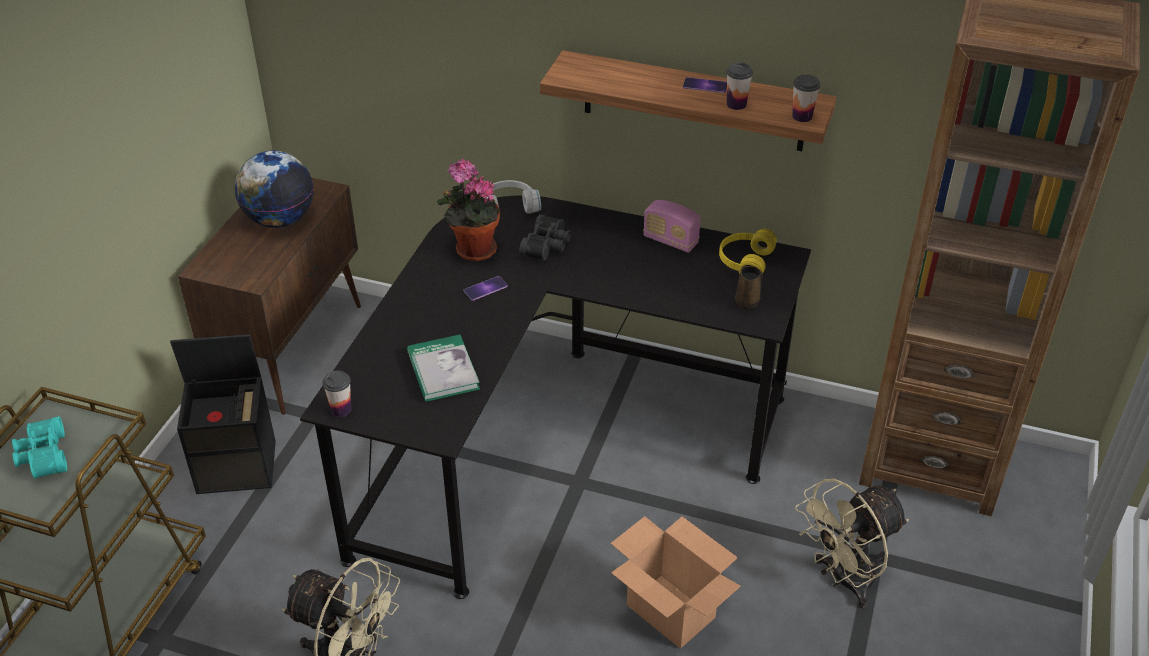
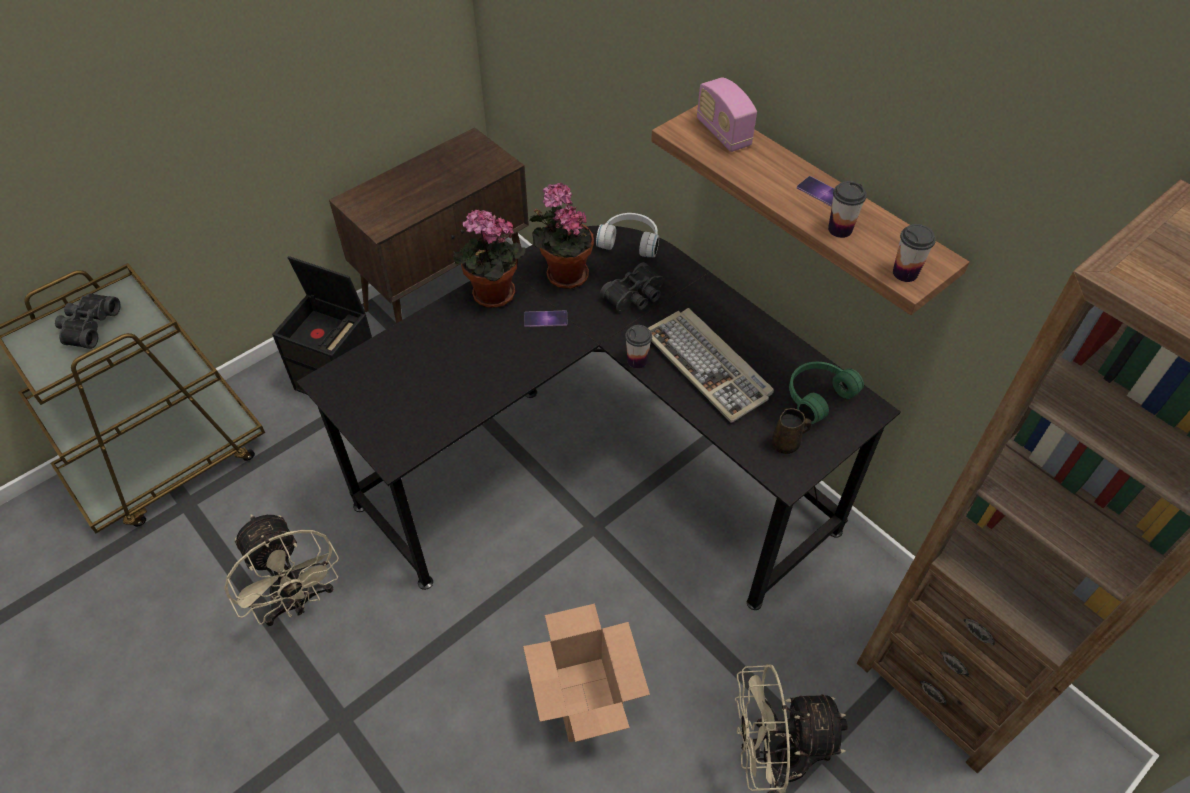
camera: 30 degrees right, 10 degrees up
turquoise binoculars [12,416,67,479] -> black binoculars [55,293,121,349]
globe [235,151,313,228] -> none
cup [323,371,352,417] -> cup moved to [625,325,652,369]
book [407,335,480,402] -> none
radio [643,200,701,253] -> radio moved to [697,77,757,152]
yellow headphones [719,229,777,274] -> green headphones [789,362,864,424]
none -> potted plant [453,210,526,308]
none -> keyboard [648,308,774,423]

